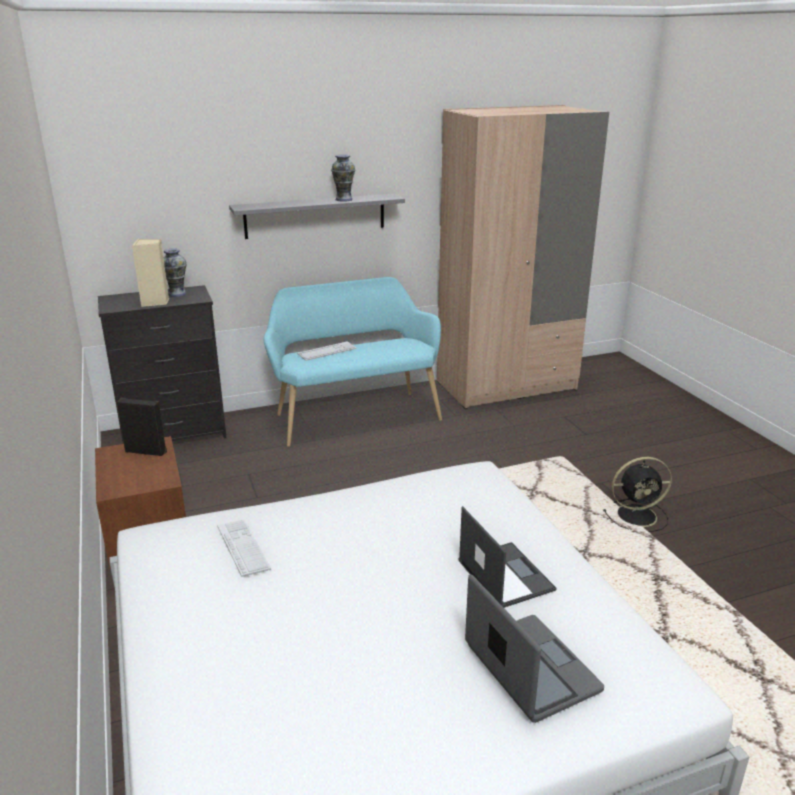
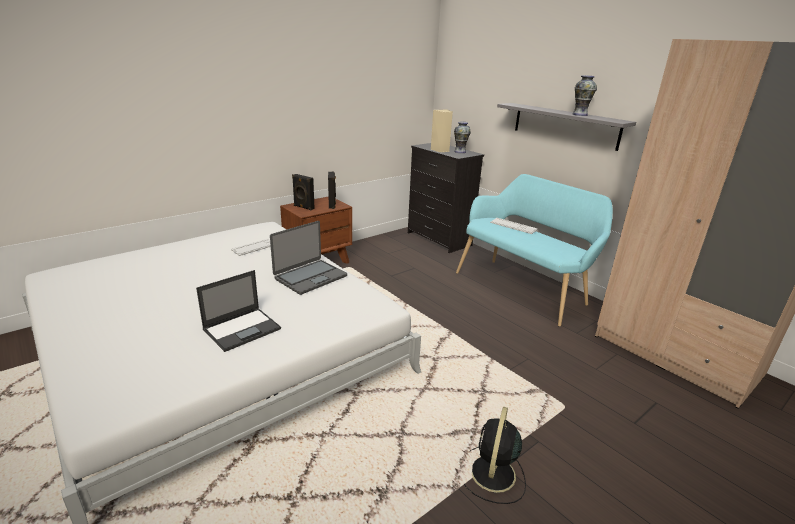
camera: 70 degrees right, 0 degrees up
laptop [465,574,604,723] -> laptop moved to [270,221,347,295]
black fan [603,457,672,532] -> black fan turned 45 degrees clockwise [464,407,526,504]
none -> black speaker [292,174,315,210]

